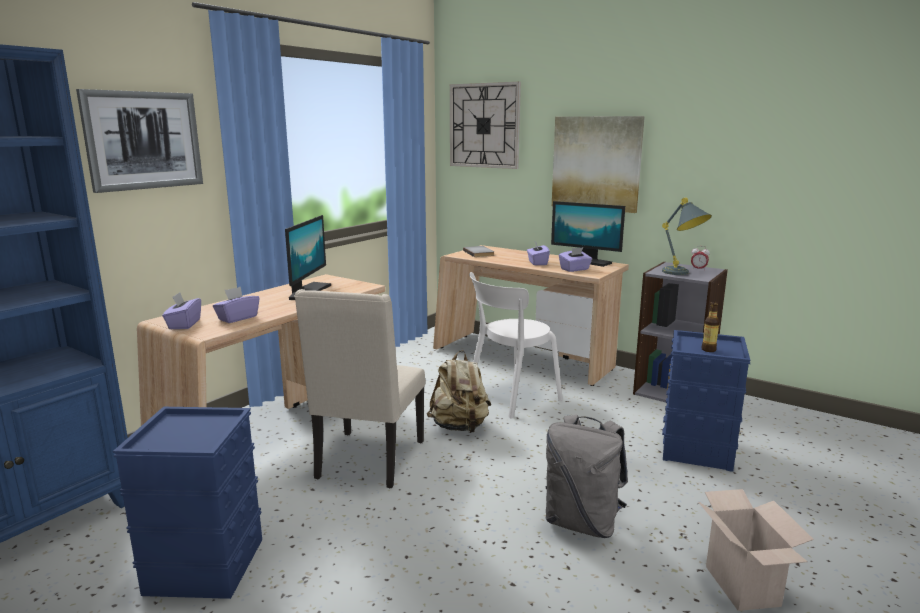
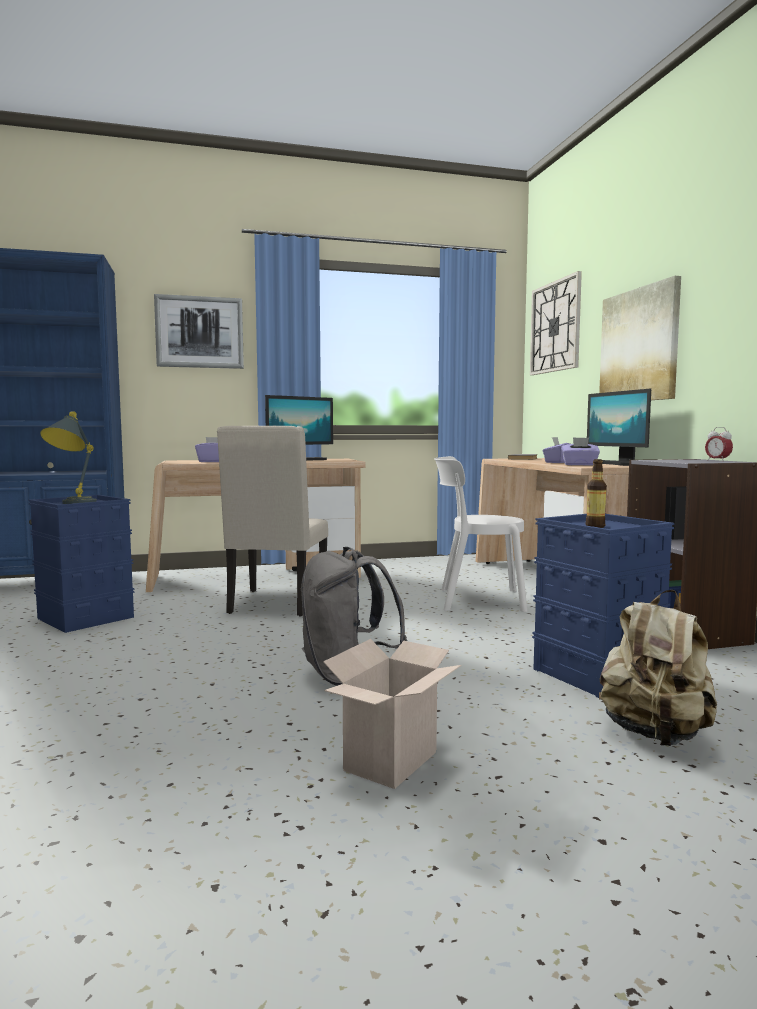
camera: 40 degrees right, 10 degrees down
purple tissue box [162,292,201,329] -> none
beige chair [294,289,425,488] -> beige chair turned 45 degrees counterclockwise [217,426,328,616]
beige backpack [427,350,491,433] -> beige backpack moved to [599,590,717,746]
grey table lamp [662,198,712,275] -> grey table lamp moved to [40,411,97,504]

